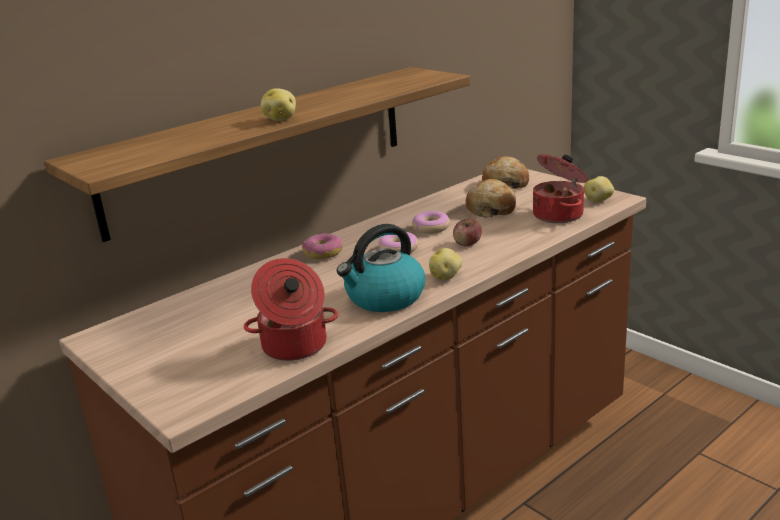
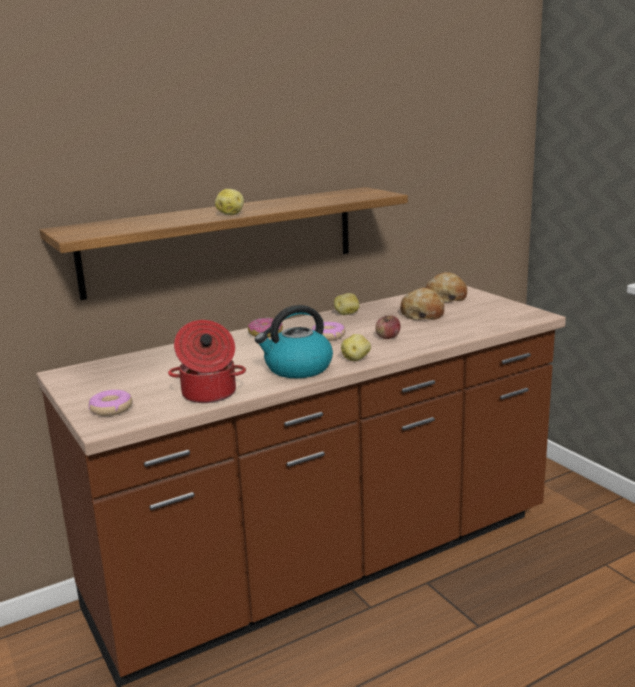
camera: 10 degrees right, 5 degrees down
donut [412,211,450,234] -> donut moved to [88,390,132,416]
cooking pot [533,154,588,223] -> none
potato [584,176,614,202] -> potato moved to [334,293,359,315]

